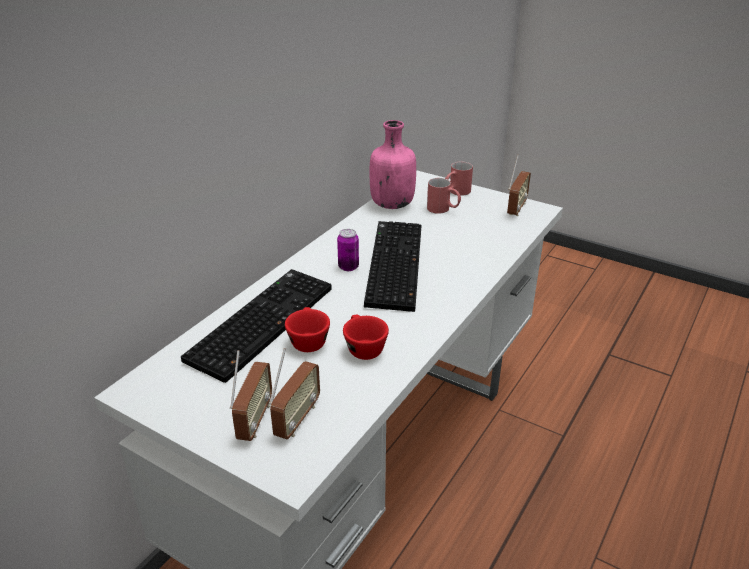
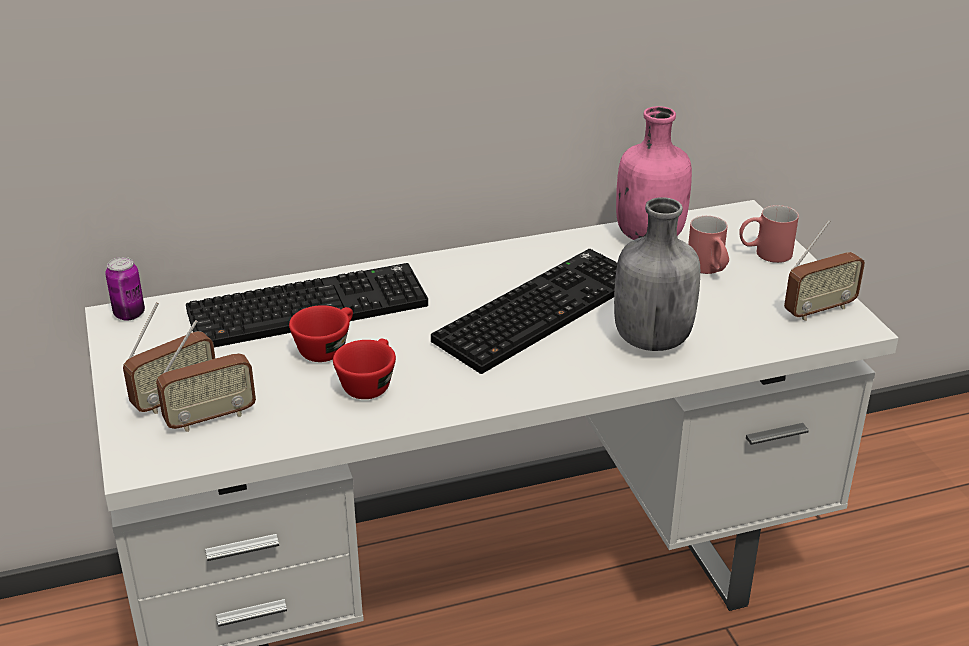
camera: 40 degrees right, 0 degrees up
can [337,229,359,271] -> can moved to [105,257,145,321]
none -> grey bottle [614,197,700,351]

